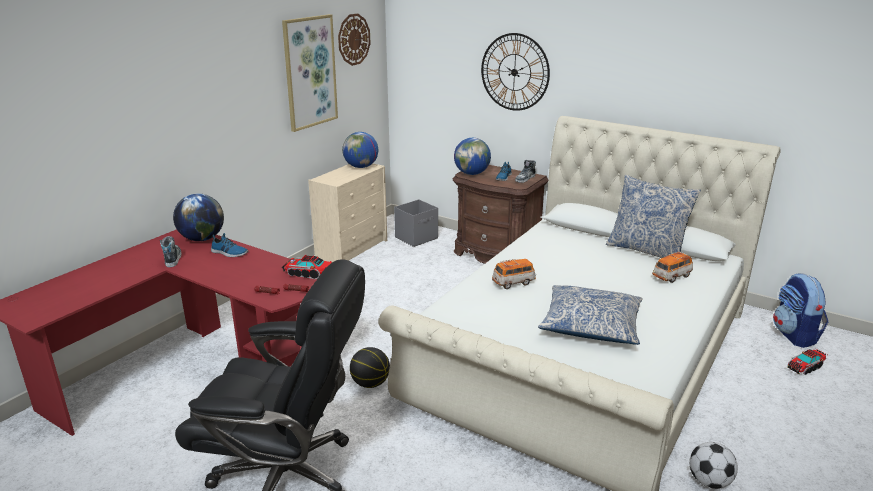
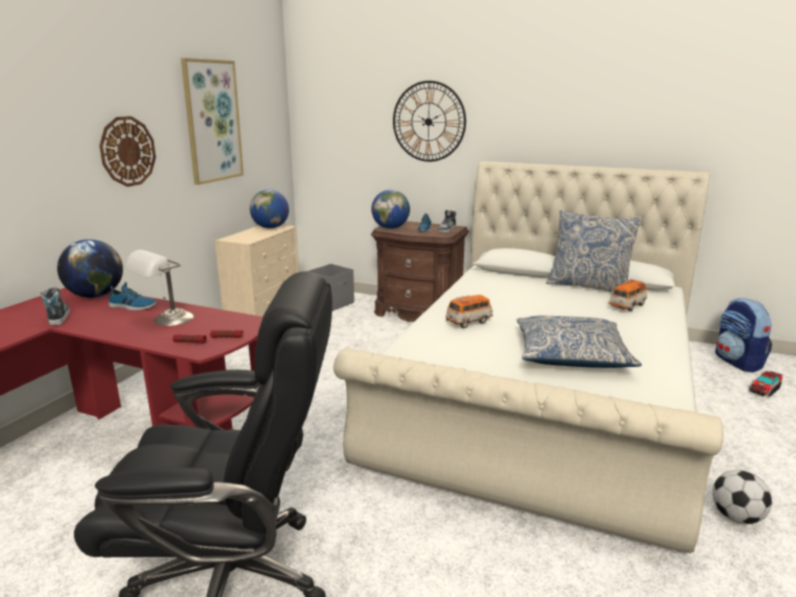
camera: 10 degrees left, 5 degrees down
toy truck [282,255,332,279] -> none
wall clock [338,13,371,66] -> wall clock moved to [99,116,156,187]
basketball [350,347,390,388] -> none
none -> white table lamp [125,250,194,326]

